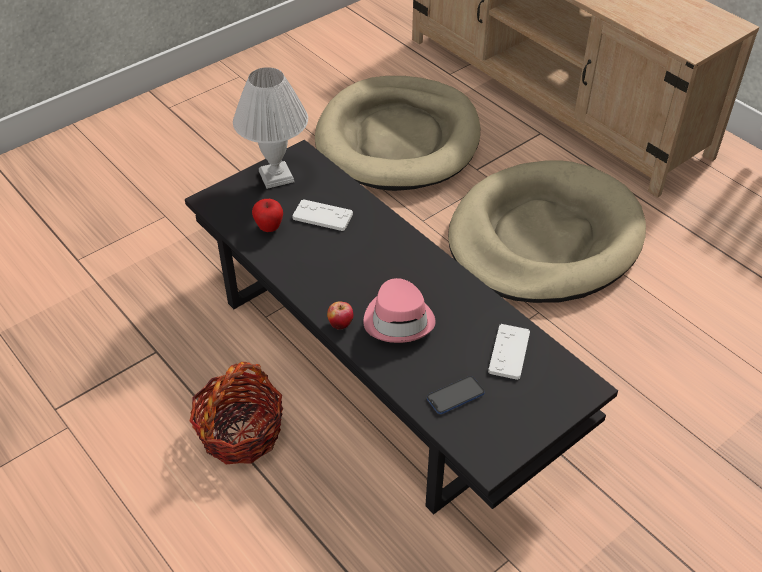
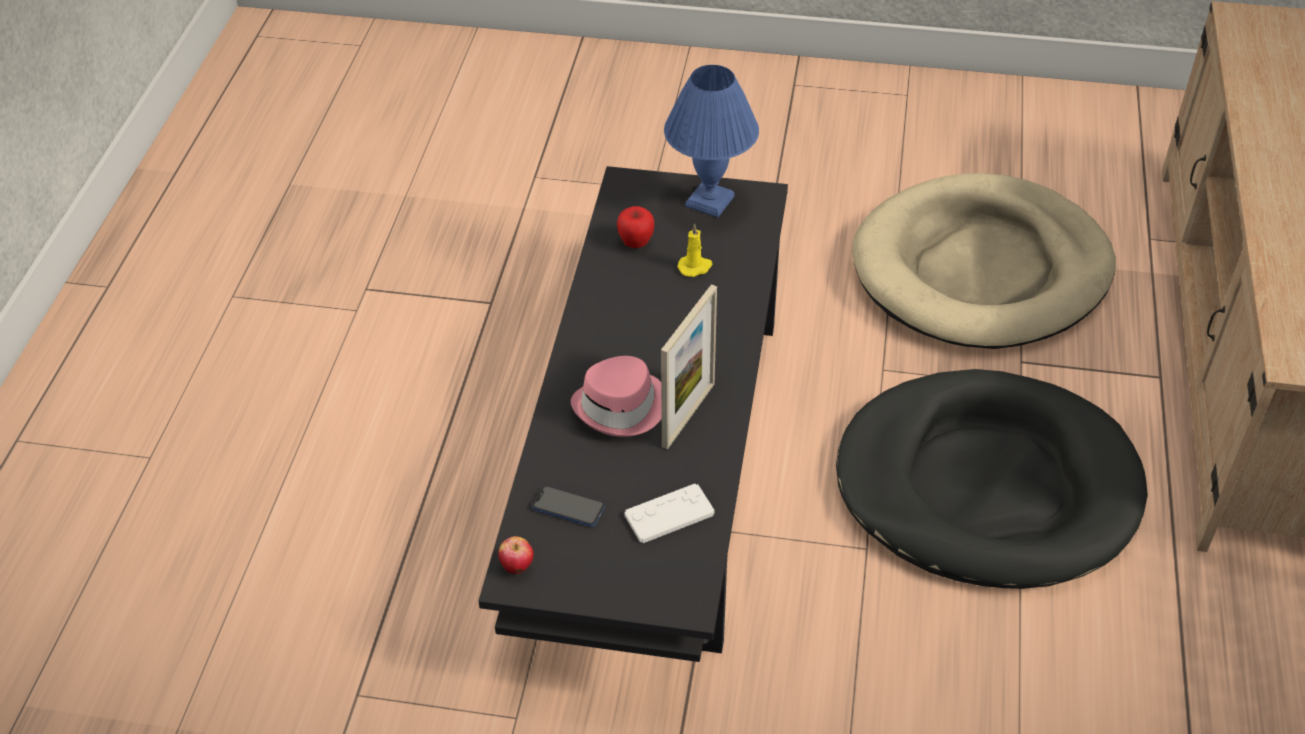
camera: 50 degrees right, 0 degrees up
basket [190,362,283,464] -> none
white table lamp [233,67,308,189] -> blue table lamp [664,65,759,218]
white game controller [292,199,353,231] -> yellow candle [677,224,713,277]
apple [327,301,353,329] -> apple moved to [498,536,534,575]
beige dog bed [448,160,646,303] -> black dog bed [836,369,1148,589]
none -> picture frame [661,284,717,449]

